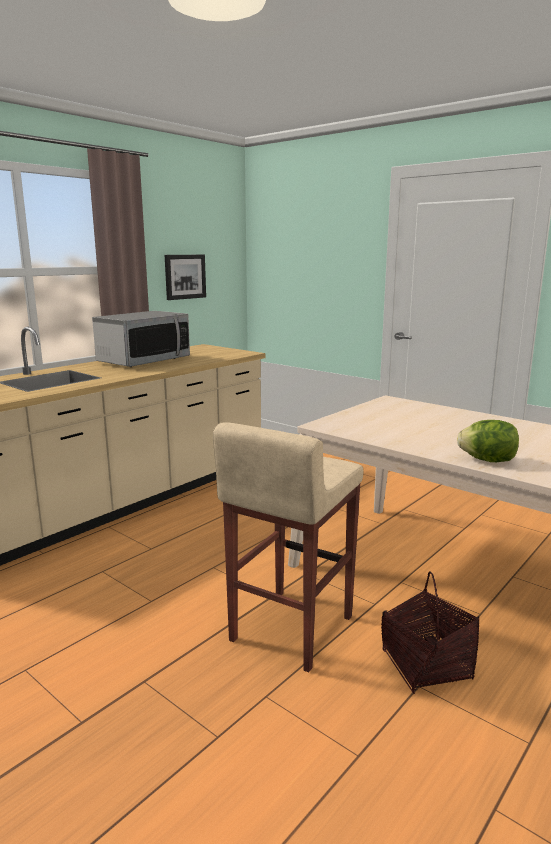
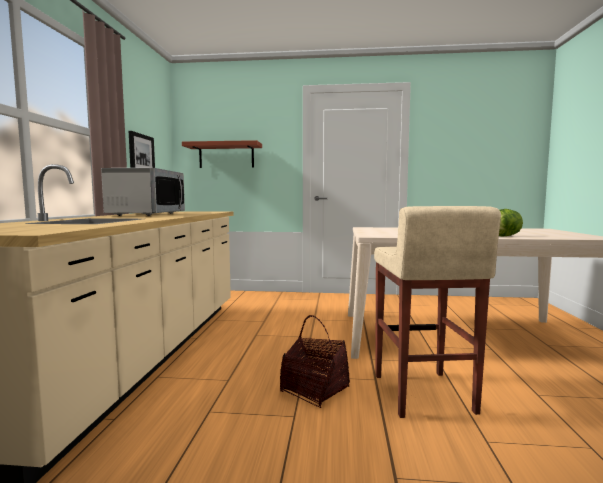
camera: 35 degrees left, 10 degrees down
basket [381,571,479,694] -> basket moved to [280,315,350,408]
none -> shelf [182,140,262,168]

